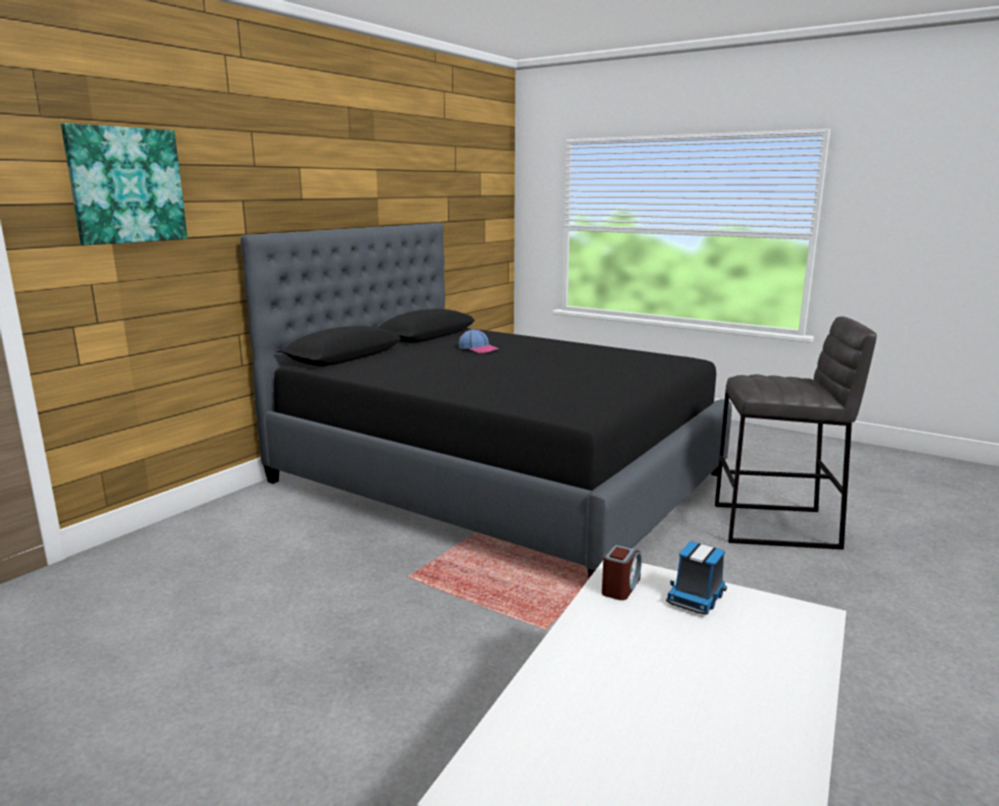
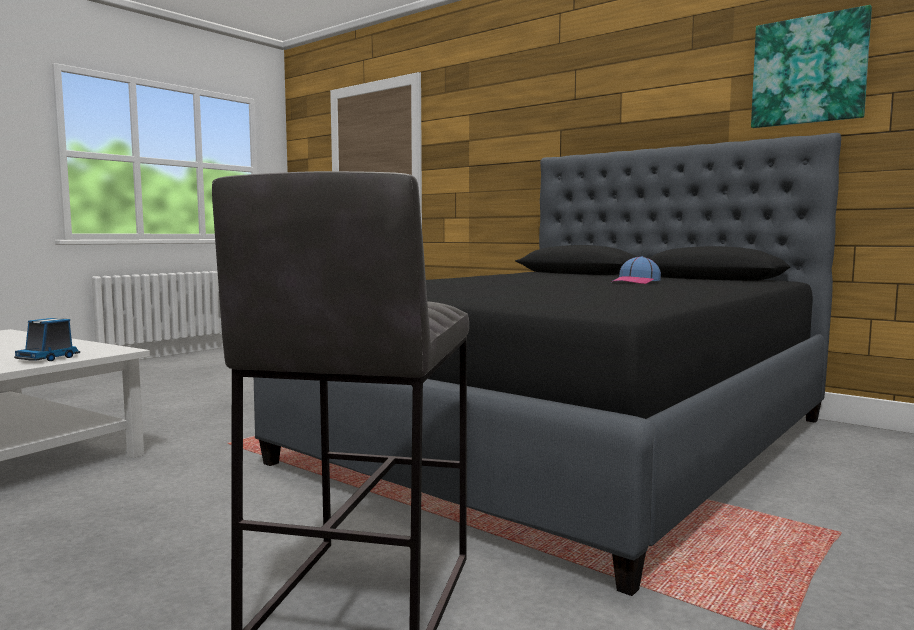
camera: 95 degrees right, 10 degrees down
picture [61,123,188,245] -> picture moved to [751,5,872,128]
alarm clock [602,545,642,600] -> none
toy truck [666,542,727,615] -> toy truck turned 105 degrees counterclockwise [14,318,80,361]

